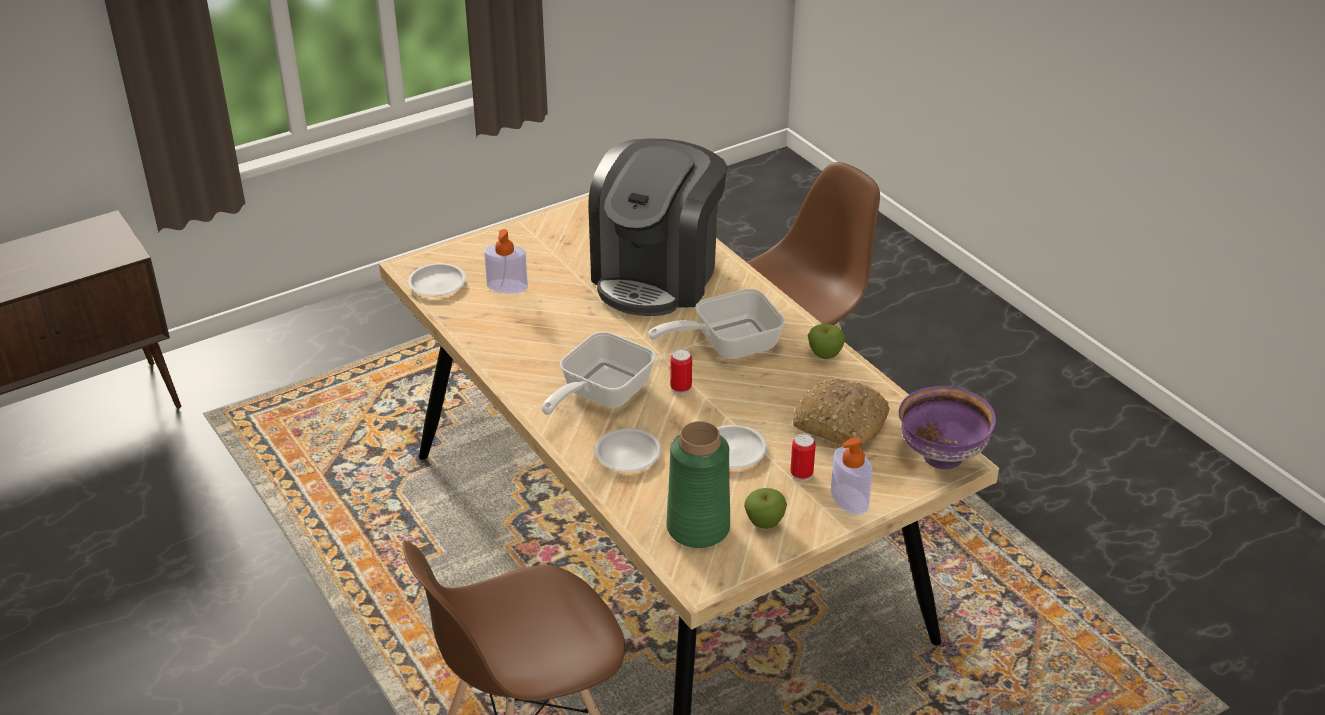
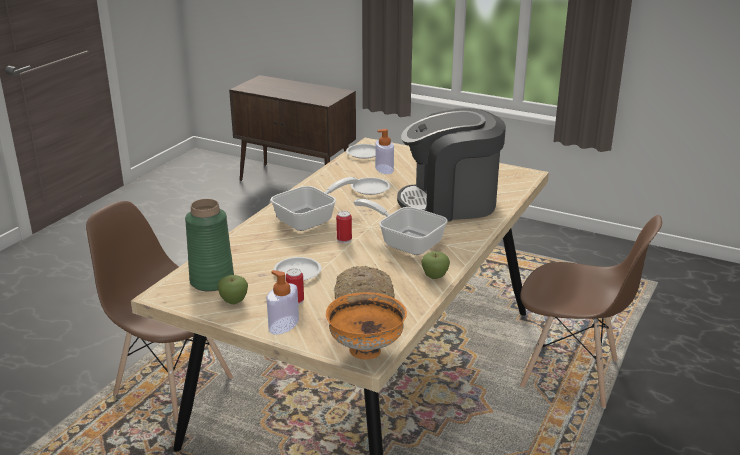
camera: 60 degrees right, 10 degrees down
frying pan [541,332,656,415] -> frying pan turned 135 degrees clockwise [271,177,358,231]
white plate [595,428,661,472] -> white plate moved to [351,177,390,195]
purple bowl [899,386,996,469] -> orange bowl [326,292,407,359]

